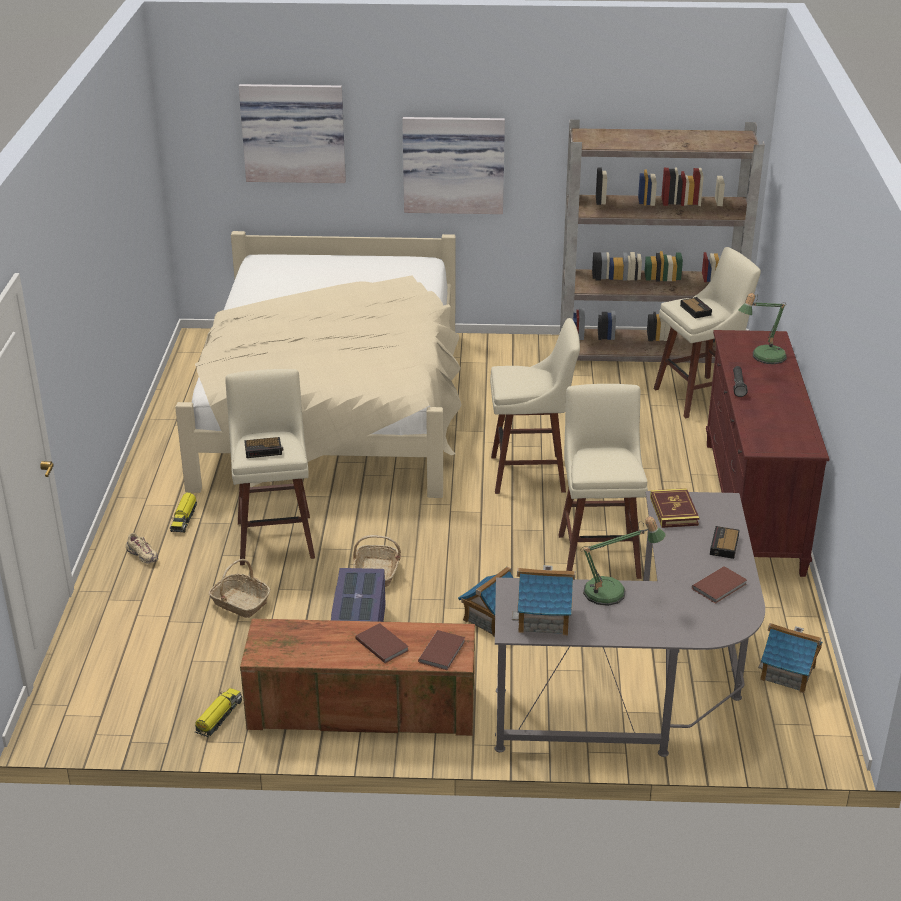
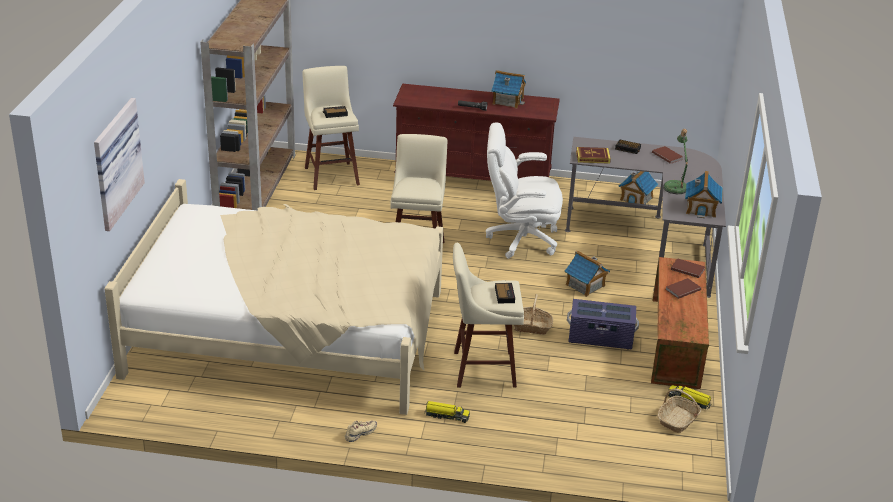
camera: 85 degrees left, 0 degrees up
beige shoe [126,533,158,564] -> beige shoe moved to [345,420,377,442]
basket [209,559,271,618] -> basket moved to [657,389,702,433]
picture [402,117,505,214] -> none
beige stool [559,384,648,579] -> white office chair [486,123,563,259]
table lamp [738,293,787,364] -> none
none -> toy house [491,70,526,108]

